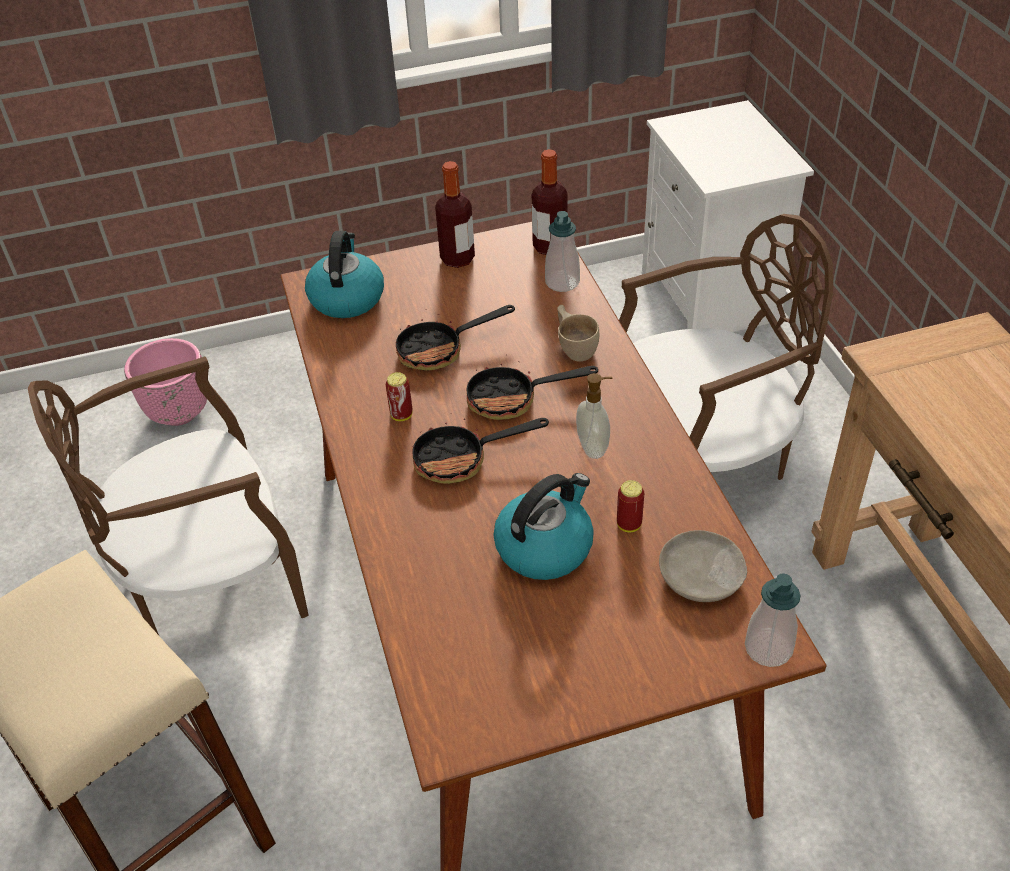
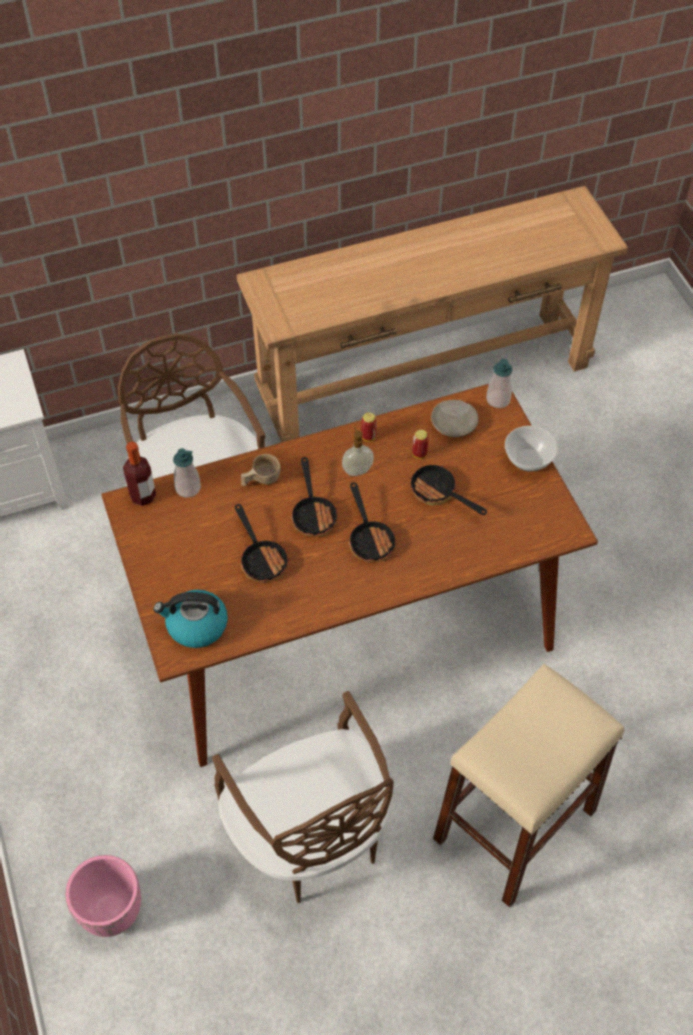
camera: 95 degrees left, 10 degrees up
can [386,372,413,421] -> can moved to [361,412,377,442]
bottle [435,161,475,268] -> none
kettle [494,473,594,580] -> frying pan [410,465,487,515]
none -> bowl [505,426,558,472]

